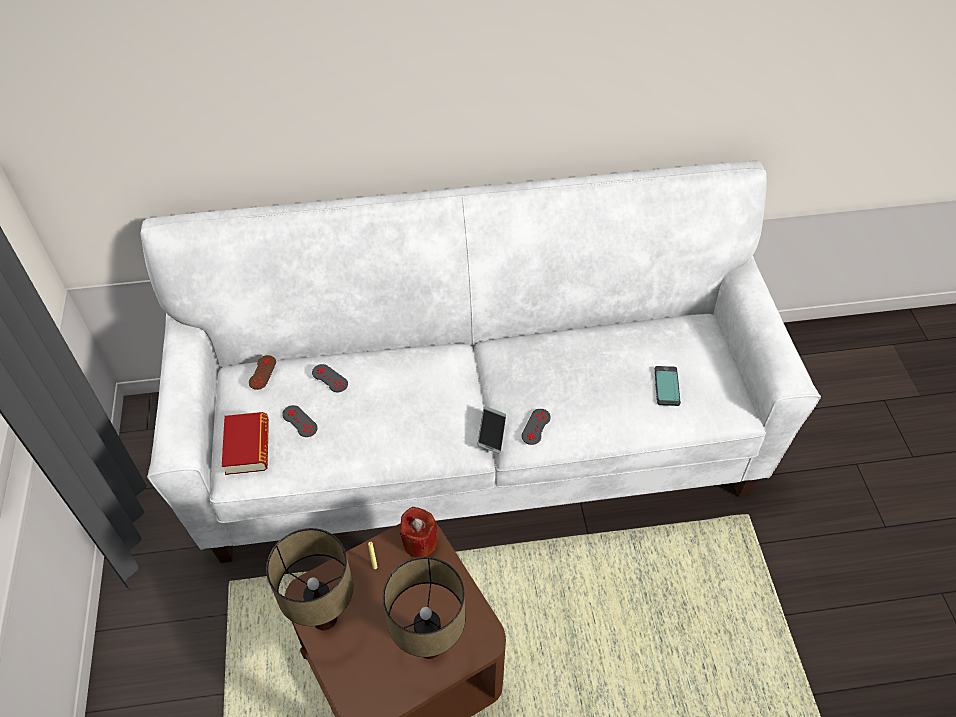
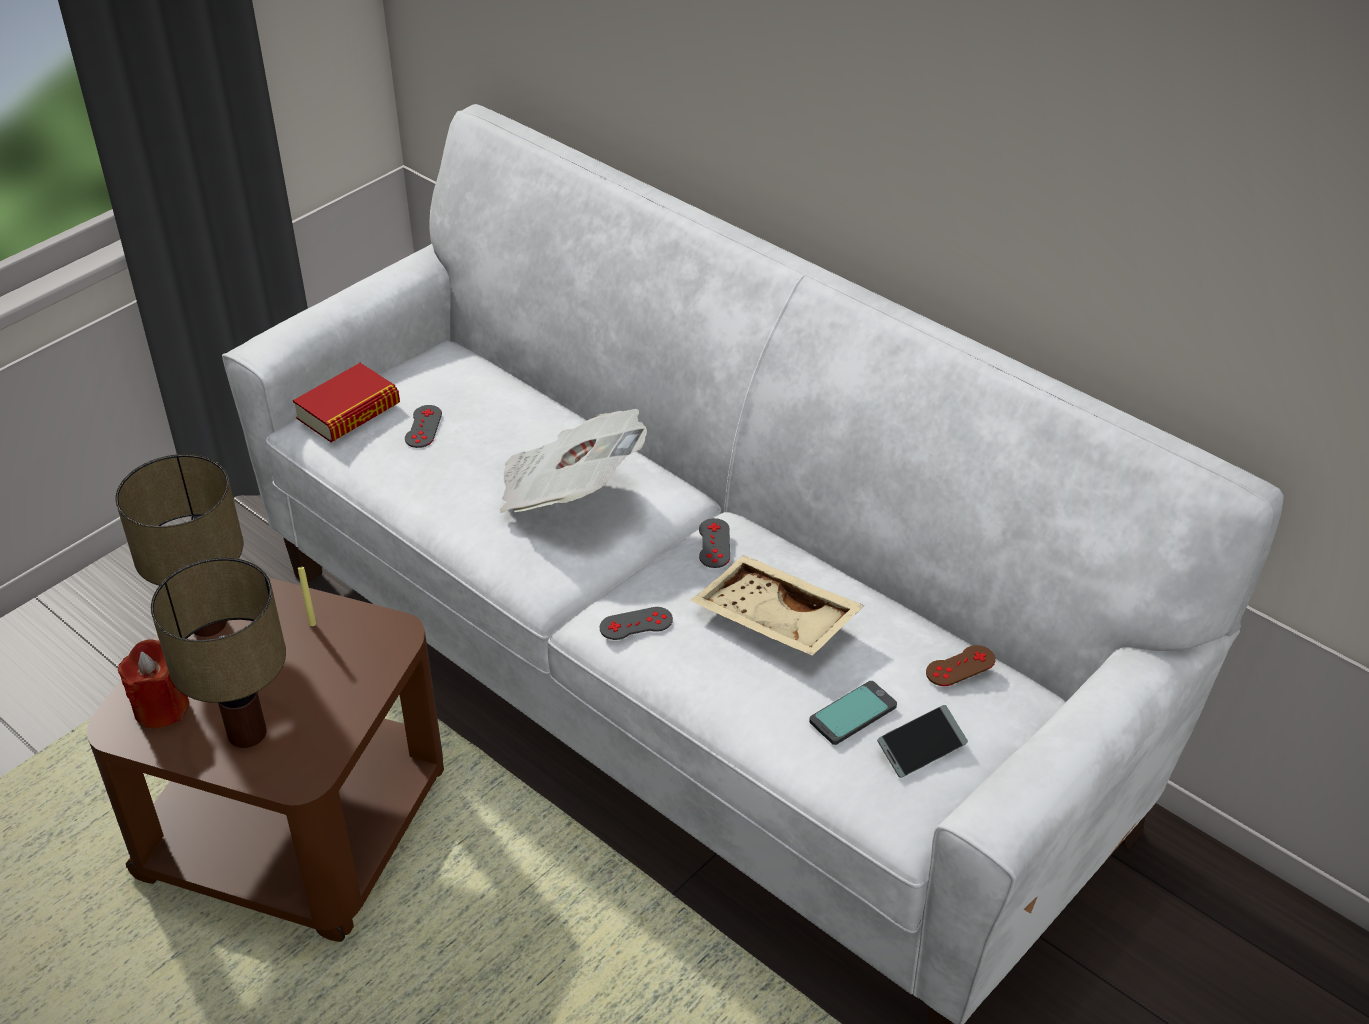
camera: 50 degrees right, 10 degrees down
brown game controller [249,355,276,390] -> brown game controller moved to [926,645,995,686]
grey game controller [312,364,348,392] -> grey game controller moved to [699,518,730,568]
red candle [400,507,438,557] -> red candle moved to [118,639,189,728]
phone [478,406,506,454] -> phone moved to [877,705,968,778]
none -> newspaper [500,409,647,513]
none -> beige tray [690,555,865,656]

